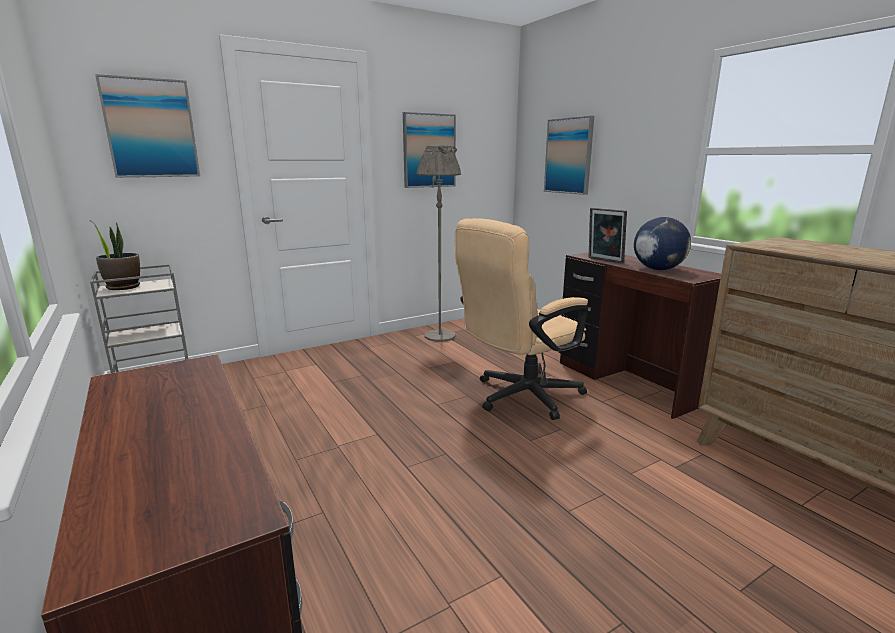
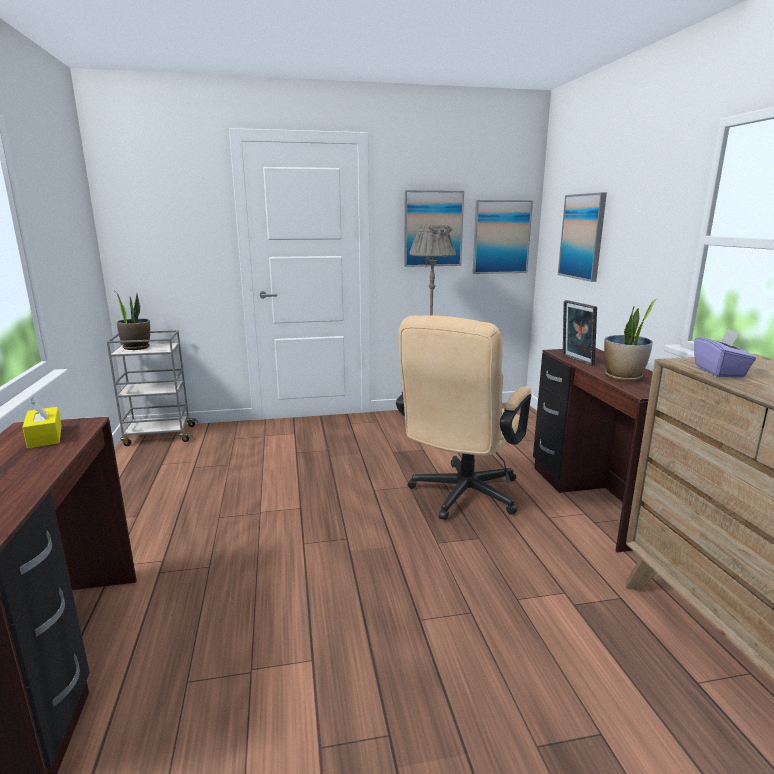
camera: 20 degrees right, 0 degrees up
picture [95,74,200,178] -> picture moved to [472,200,533,274]
beige office chair [455,218,588,420] -> beige office chair turned 45 degrees counterclockwise [396,315,531,520]
globe [634,217,691,270] -> potted plant [604,298,658,381]
none -> yellow tissue box [22,396,62,448]
none -> purple tissue box [694,329,756,378]

